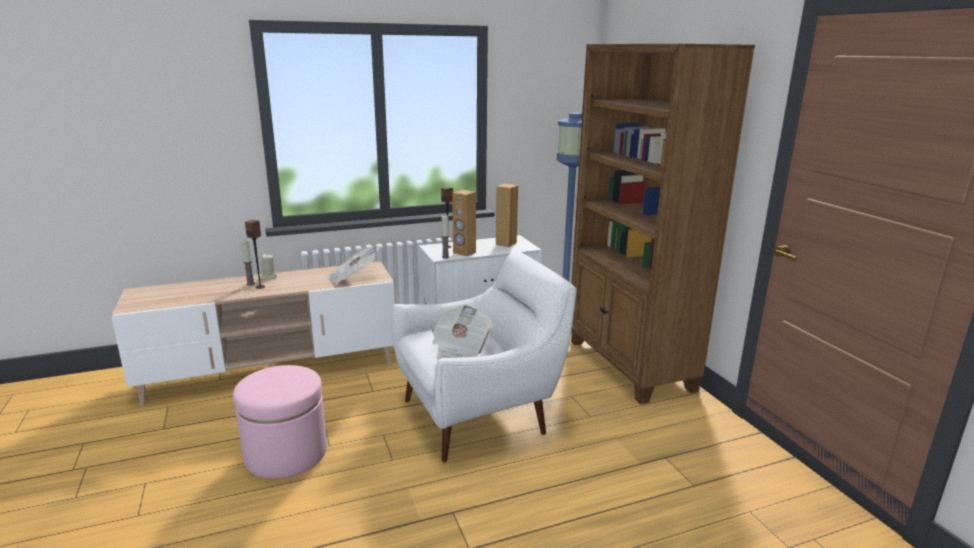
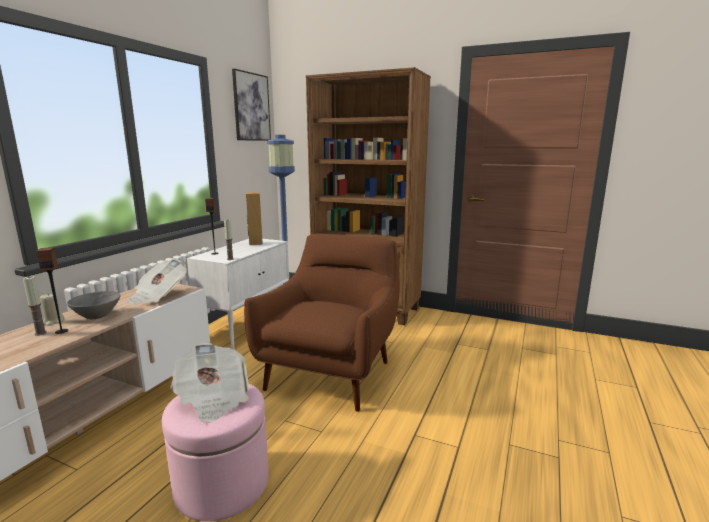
camera: 45 degrees left, 5 degrees down
white armchair [392,251,577,462] -> brown armchair [244,233,400,412]
newspaper [432,304,493,361] -> newspaper moved to [171,342,249,423]
brown speaker [452,190,476,257] -> none
none -> grey bowl [67,291,121,319]
none -> picture [232,69,271,141]

